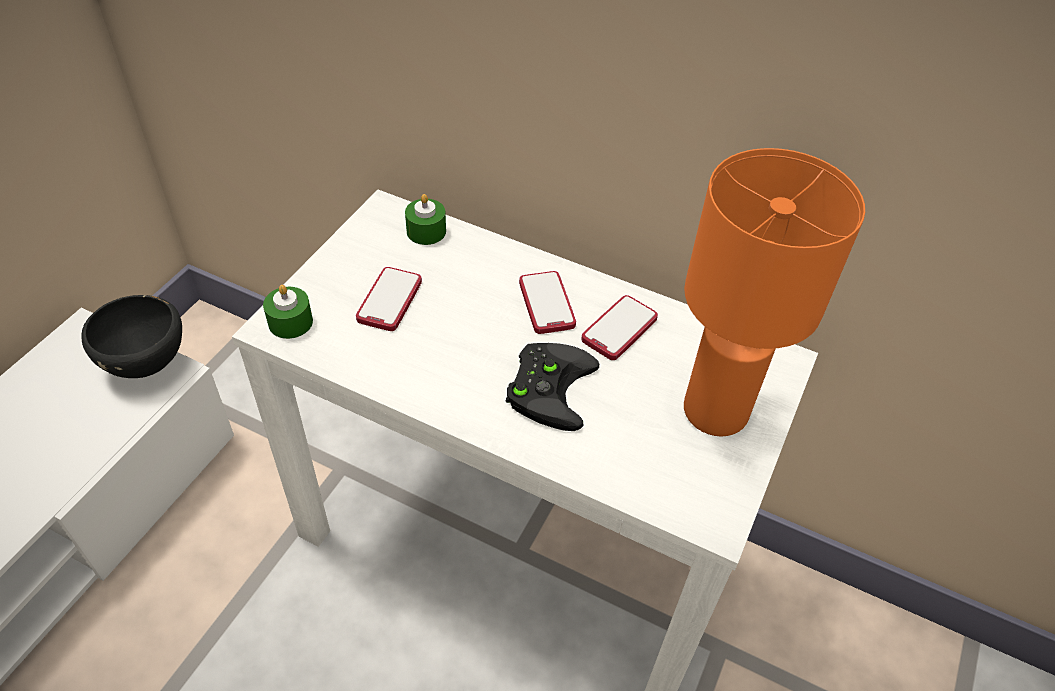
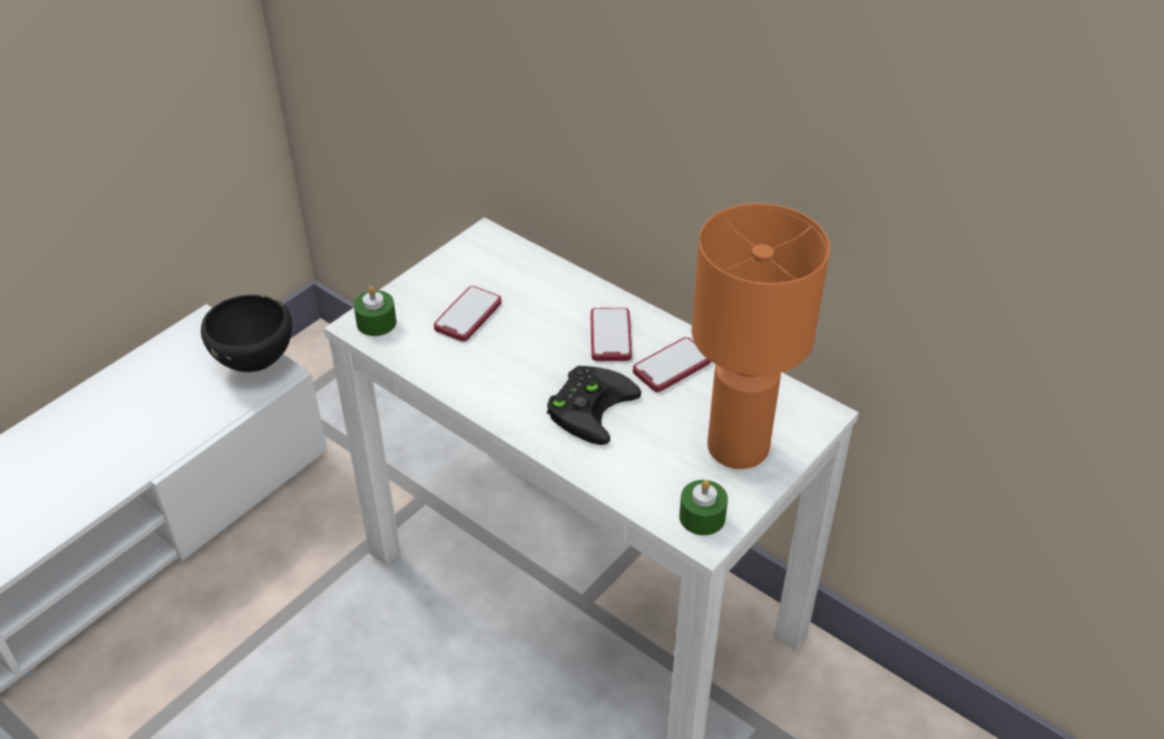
camera: 15 degrees right, 5 degrees down
green candle [405,194,446,245] -> green candle moved to [679,480,728,535]

